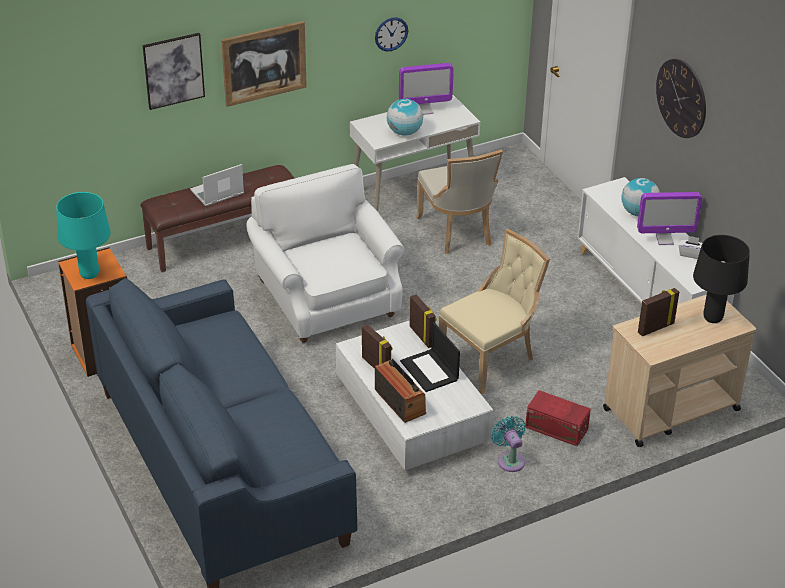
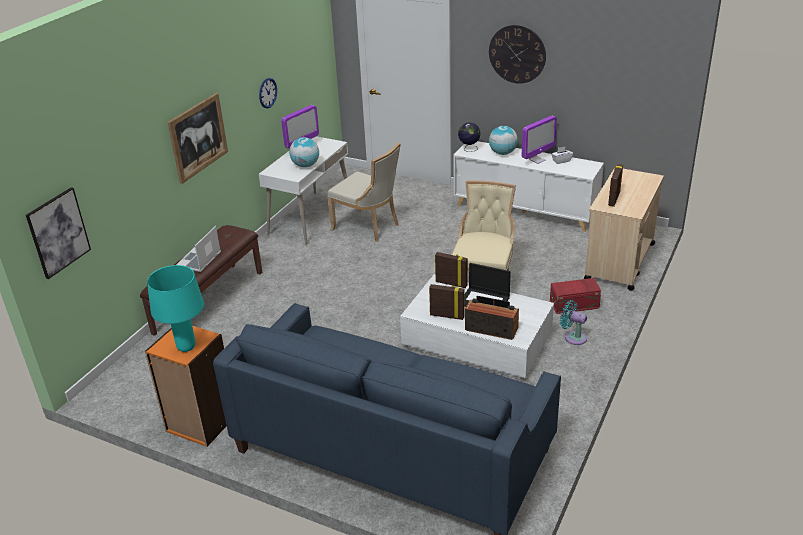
camera: 35 degrees left, 5 degrees down
picture [143,33,205,110] -> picture moved to [26,187,91,279]
white armchair [246,164,404,343] -> none
black table lamp [693,235,750,323] -> none
none -> globe [458,122,481,152]

